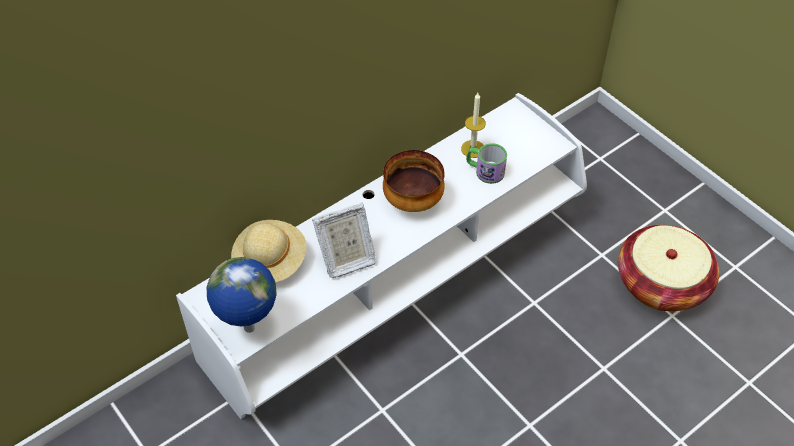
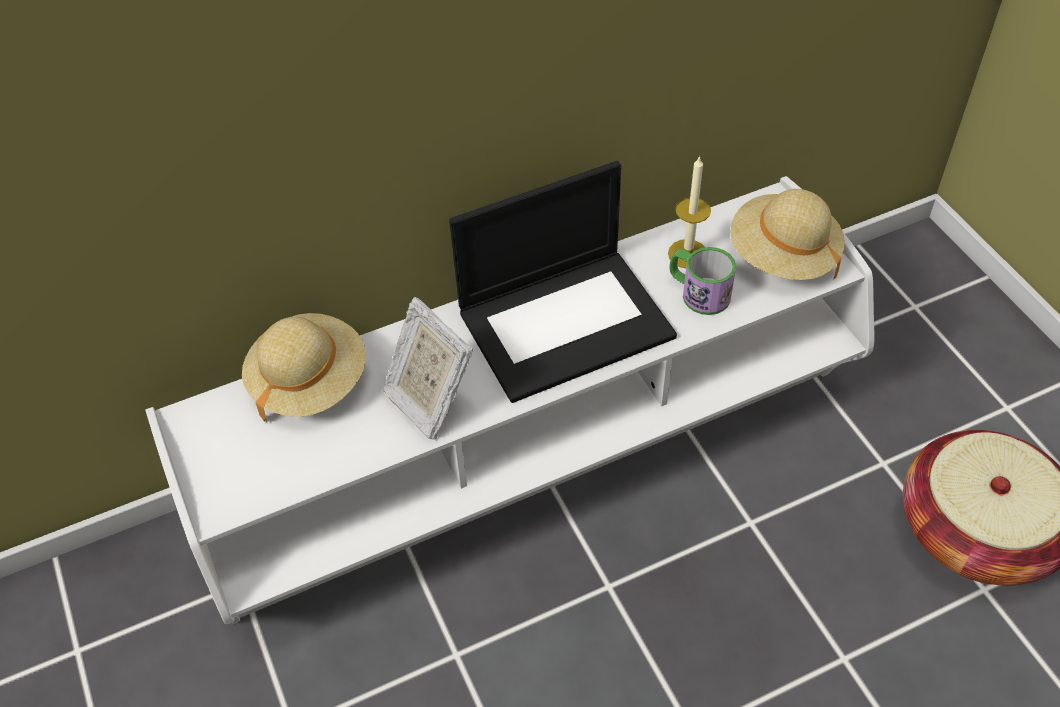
camera: 15 degrees right, 0 degrees up
globe [207,257,277,333] -> none
picture frame [312,203,376,278] -> picture frame turned 60 degrees clockwise [383,297,473,440]
bowl [383,150,445,212] -> laptop [449,161,677,403]
none -> beige hat [730,189,845,280]

